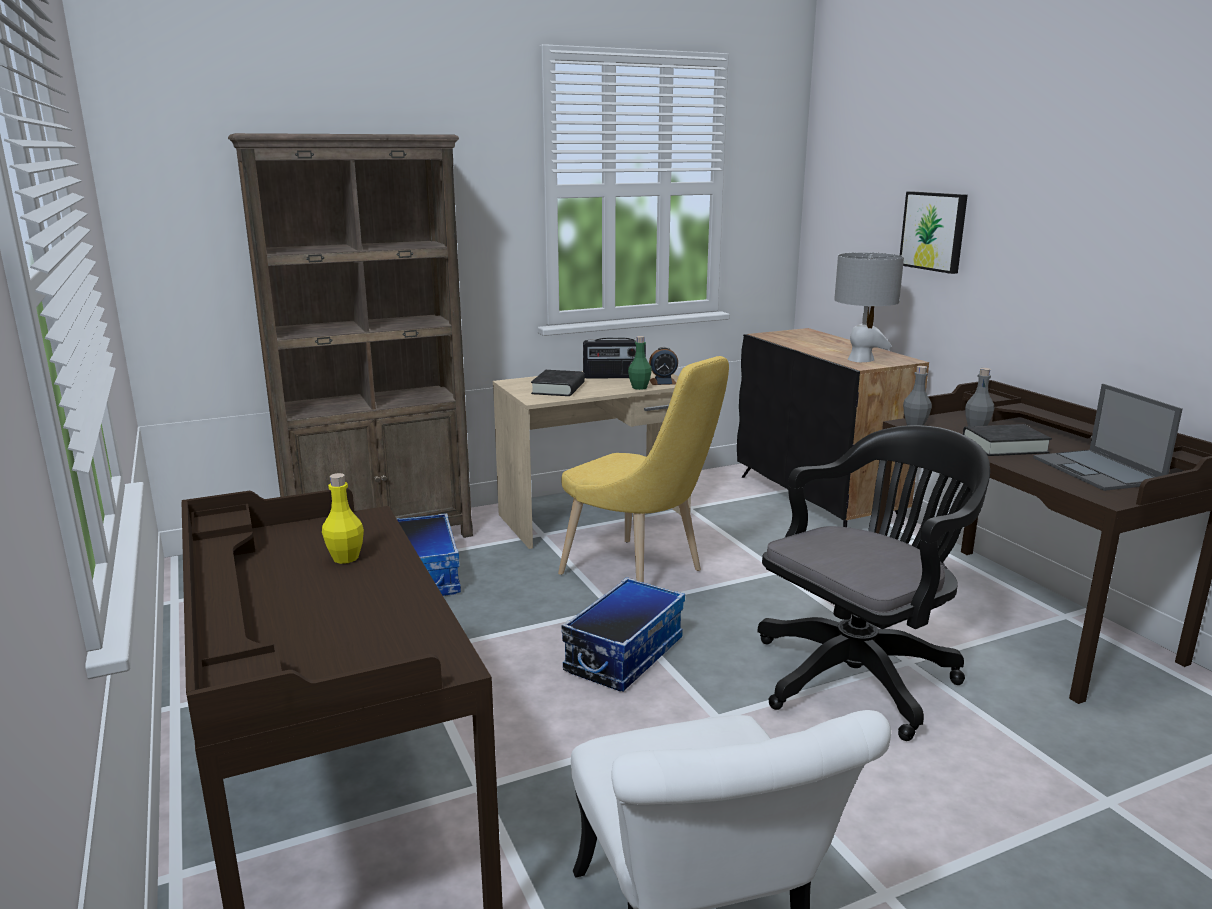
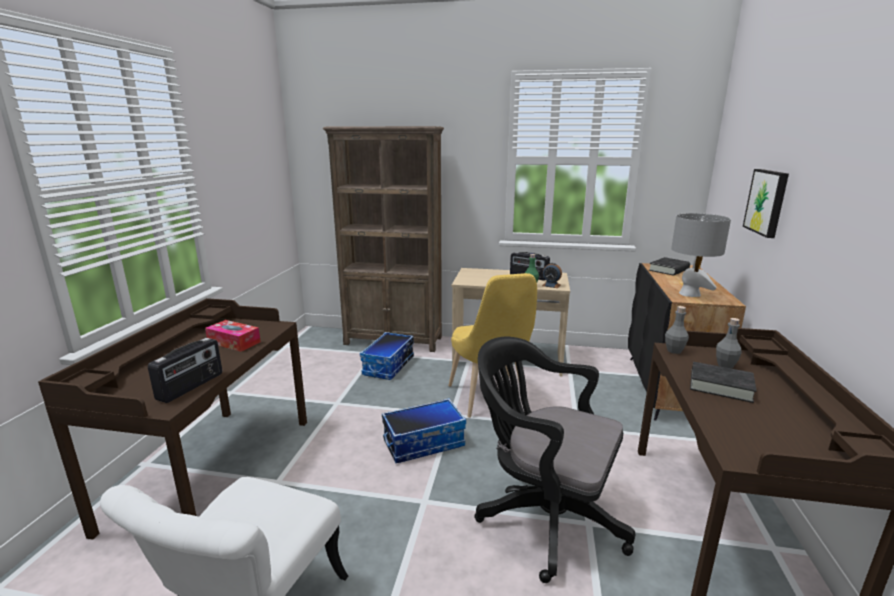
camera: 35 degrees right, 0 degrees up
yellow bottle [322,473,364,564] -> tissue box [205,320,261,352]
black book [531,370,585,396] -> black book moved to [649,257,690,276]
black office chair [758,425,990,741] -> black office chair turned 150 degrees counterclockwise [474,337,635,583]
laptop [1033,384,1183,491] -> none
none -> radio [148,338,222,403]

